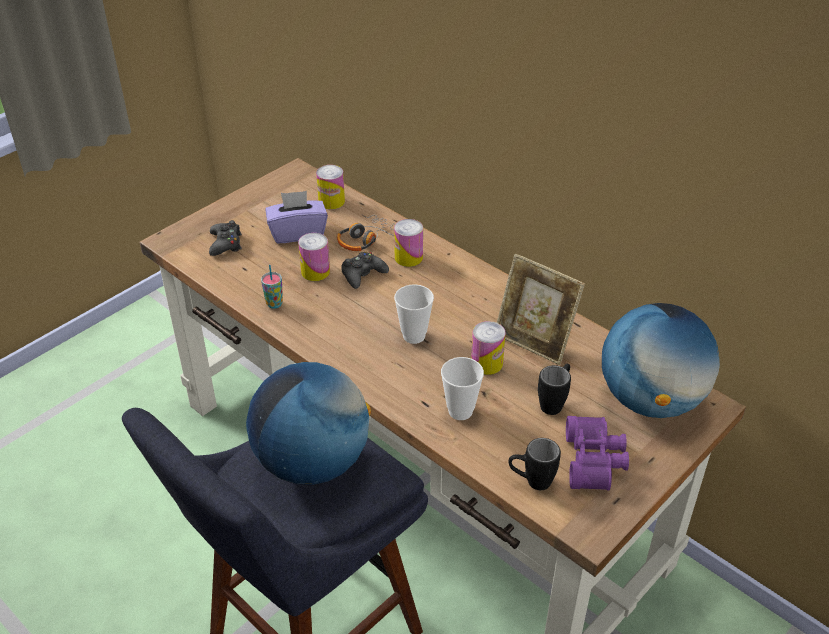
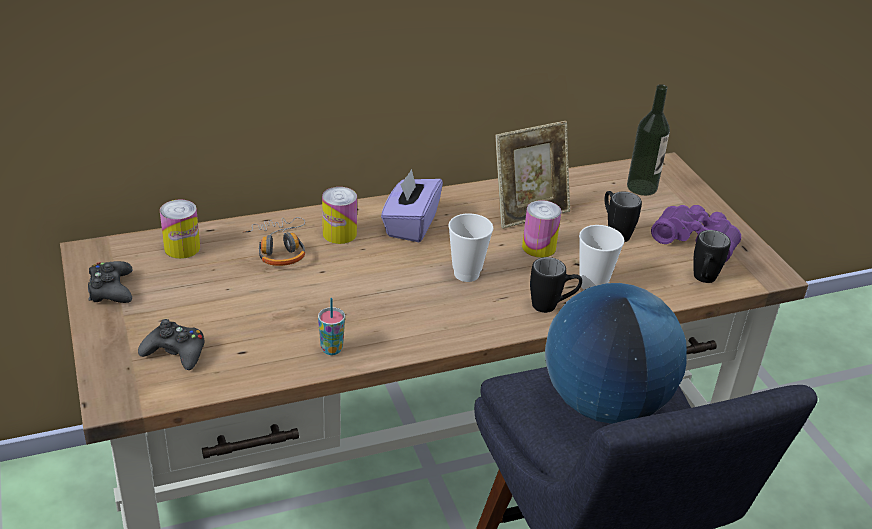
camera: 65 degrees left, 5 degrees down
purple tissue box [265,191,328,243] -> purple tissue box moved to [381,169,443,242]
can [298,233,330,281] -> none
black game controller [341,251,389,289] -> black game controller moved to [88,261,133,303]
globe [602,303,720,418] -> bottle [627,84,670,196]
none -> black mug [530,257,582,313]

